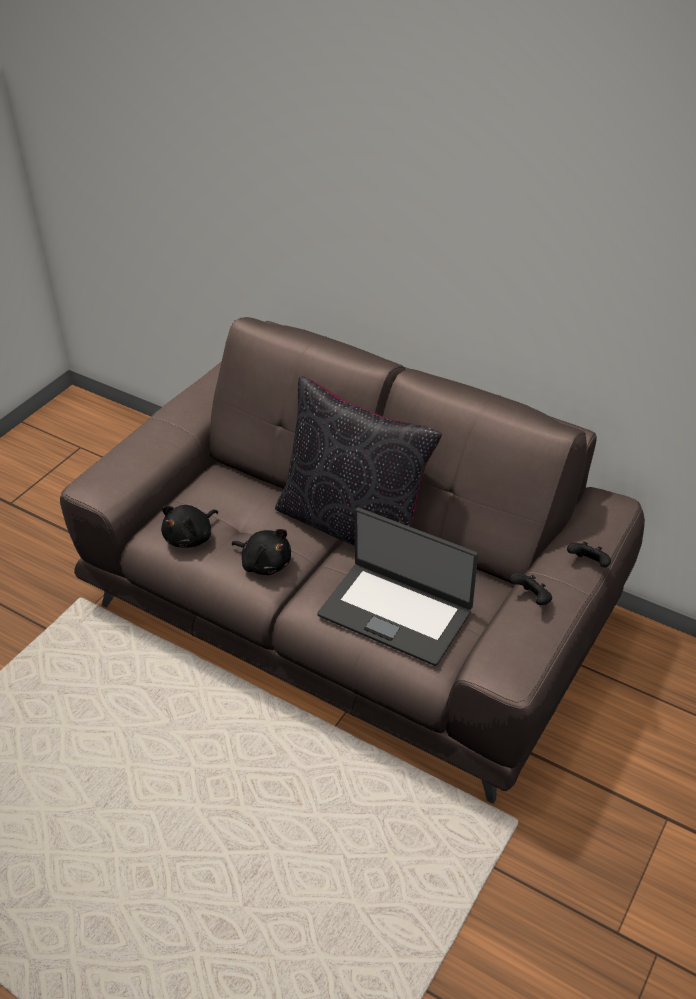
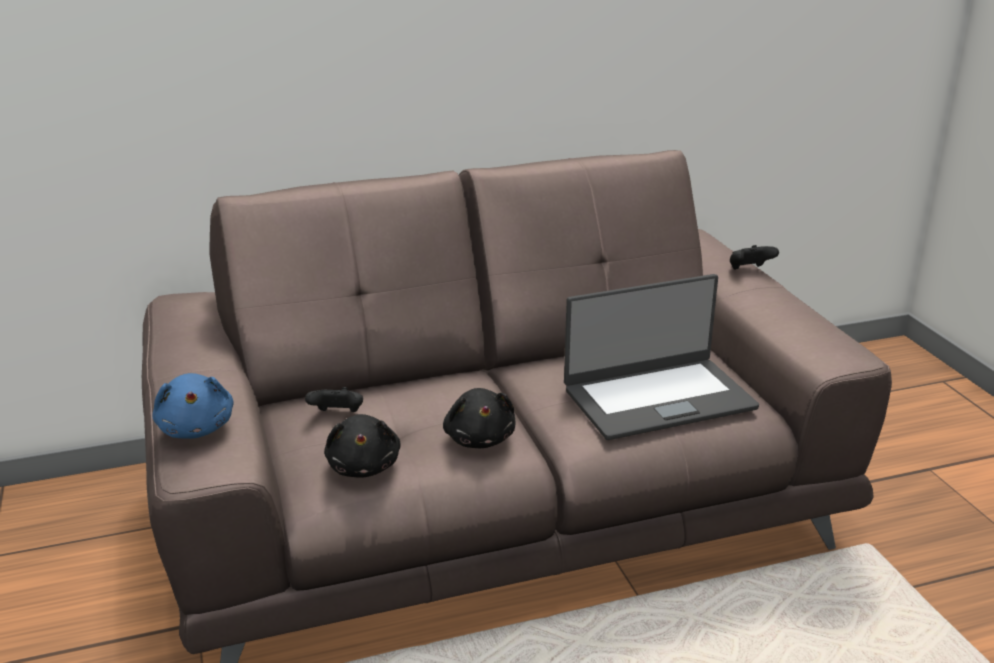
camera: 50 degrees left, 15 degrees down
black plush toy [232,529,291,575] -> black plush toy turned 90 degrees clockwise [443,388,515,448]
black pillow [275,376,442,546] -> none
black game controller [510,573,552,605] -> black game controller moved to [305,387,363,412]
none -> blue plush toy [152,373,233,439]

